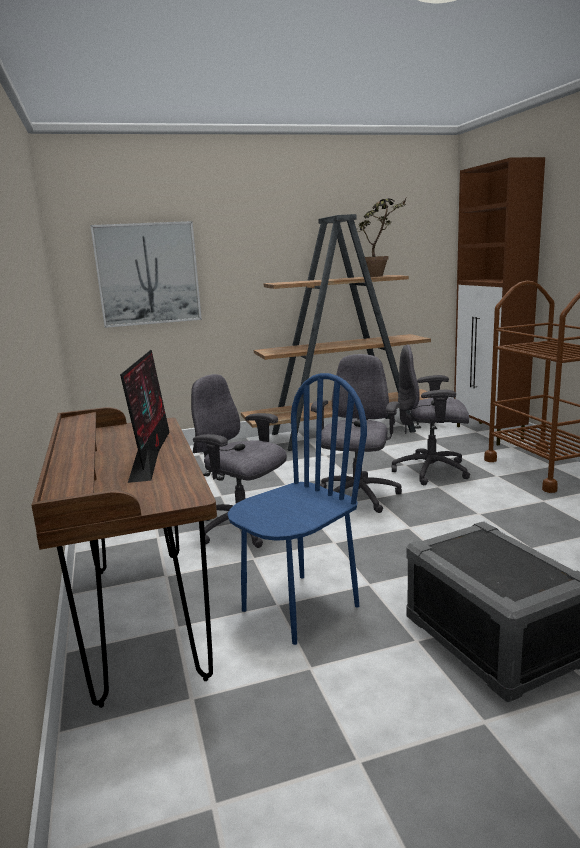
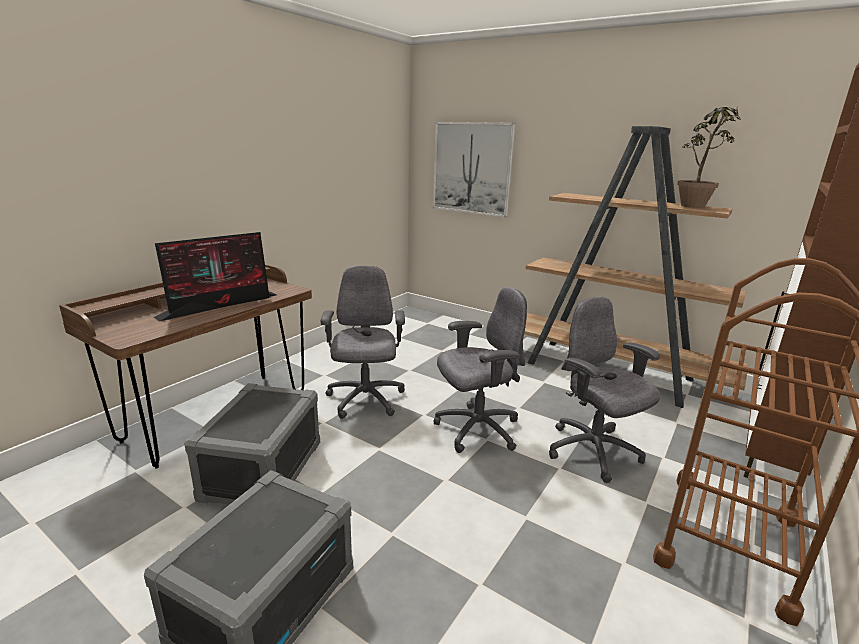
camera: 50 degrees right, 5 degrees up
blue chair [228,373,367,645] -> grey storage box [184,383,320,505]

